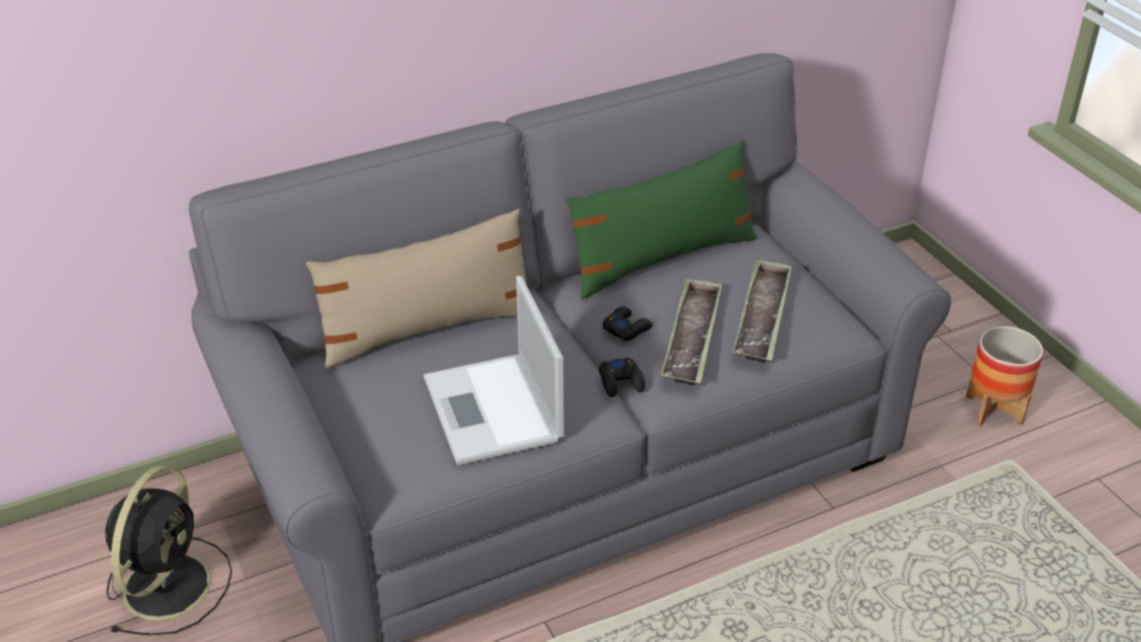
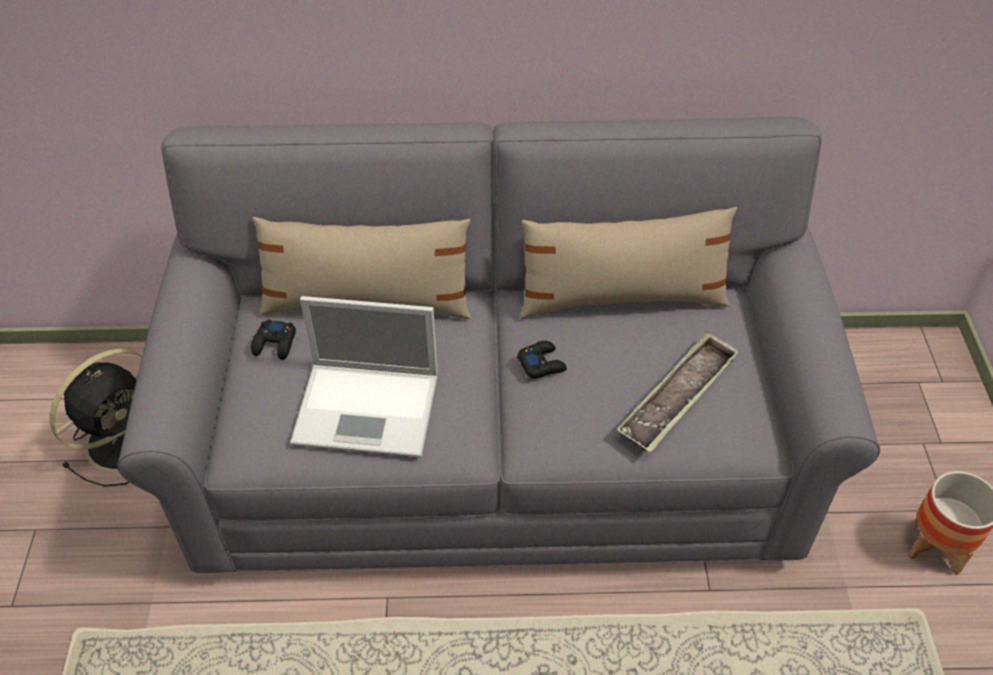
camera: 25 degrees right, 10 degrees up
laptop [423,276,564,465] -> laptop turned 90 degrees counterclockwise [290,296,438,457]
green pillow [566,140,758,300] -> beige pillow [520,207,737,319]
black game controller [599,357,645,397] -> black game controller moved to [251,320,296,360]
tray [661,277,722,386] -> none

